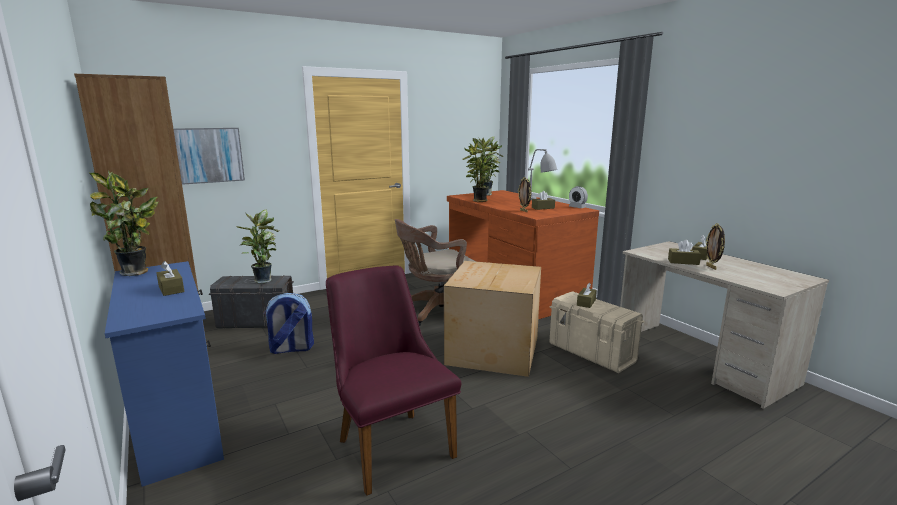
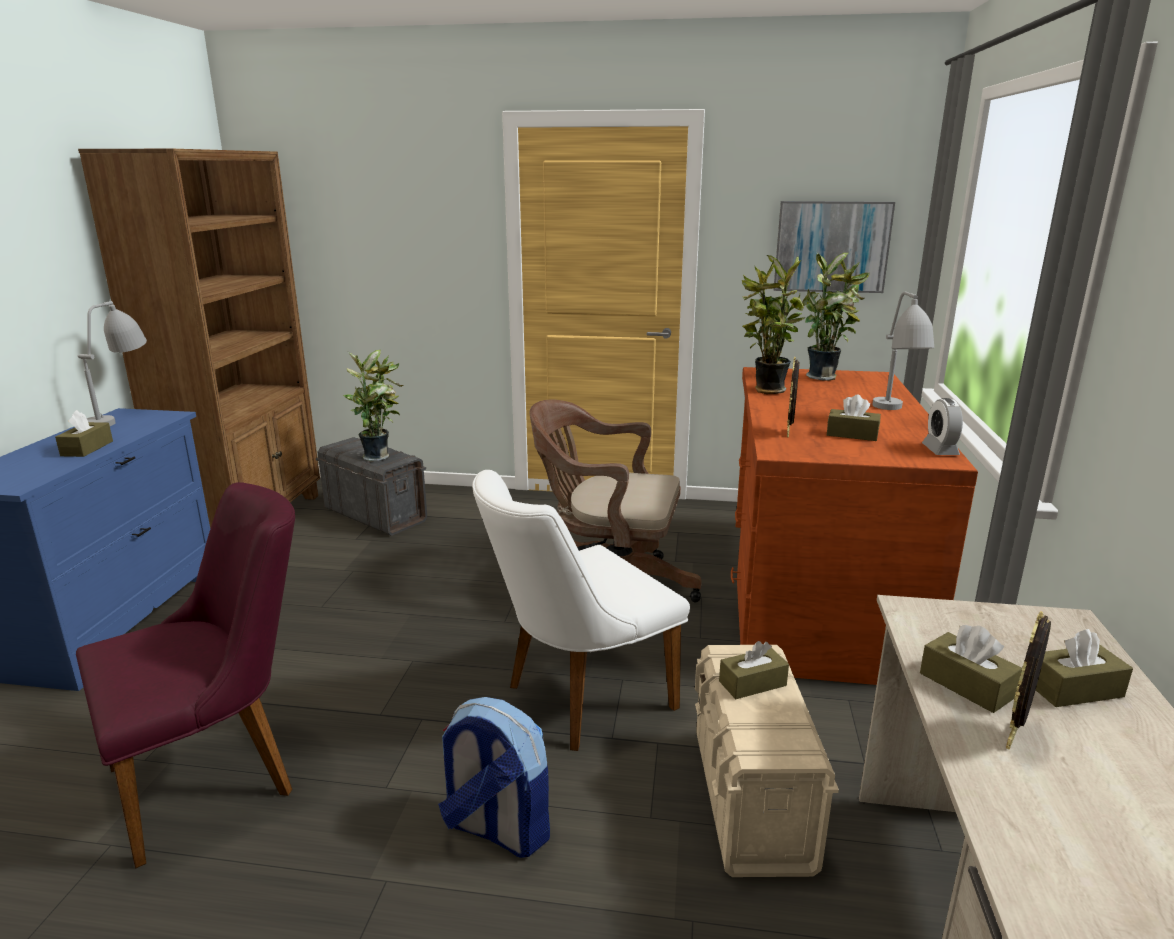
camera: 40 degrees right, 5 degrees up
potted plant [90,170,159,276] -> grey table lamp [78,301,147,426]
picture [174,128,245,185] -> picture moved to [773,201,895,293]
backpack [264,293,314,354] -> backpack moved to [438,697,550,858]
purple chair [326,265,461,496] -> purple chair turned 45 degrees clockwise [76,482,295,869]
cardboard box [444,261,541,377] -> white chair [472,470,690,751]

